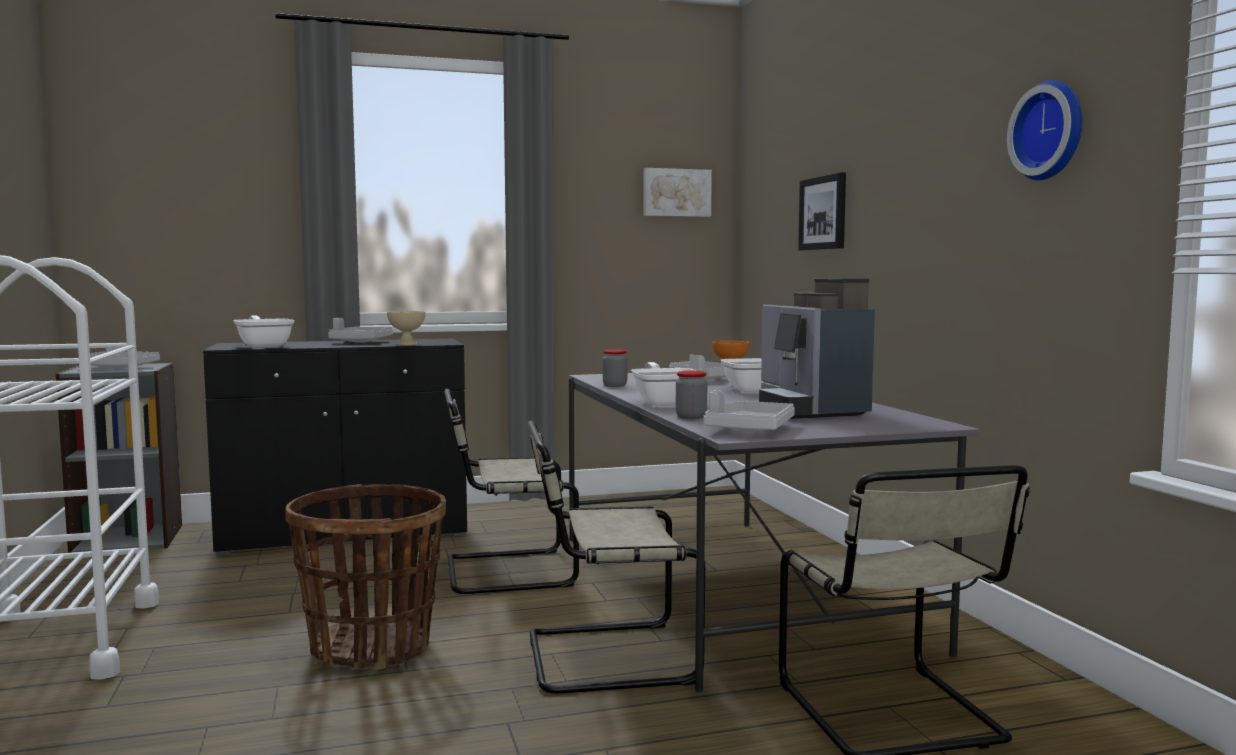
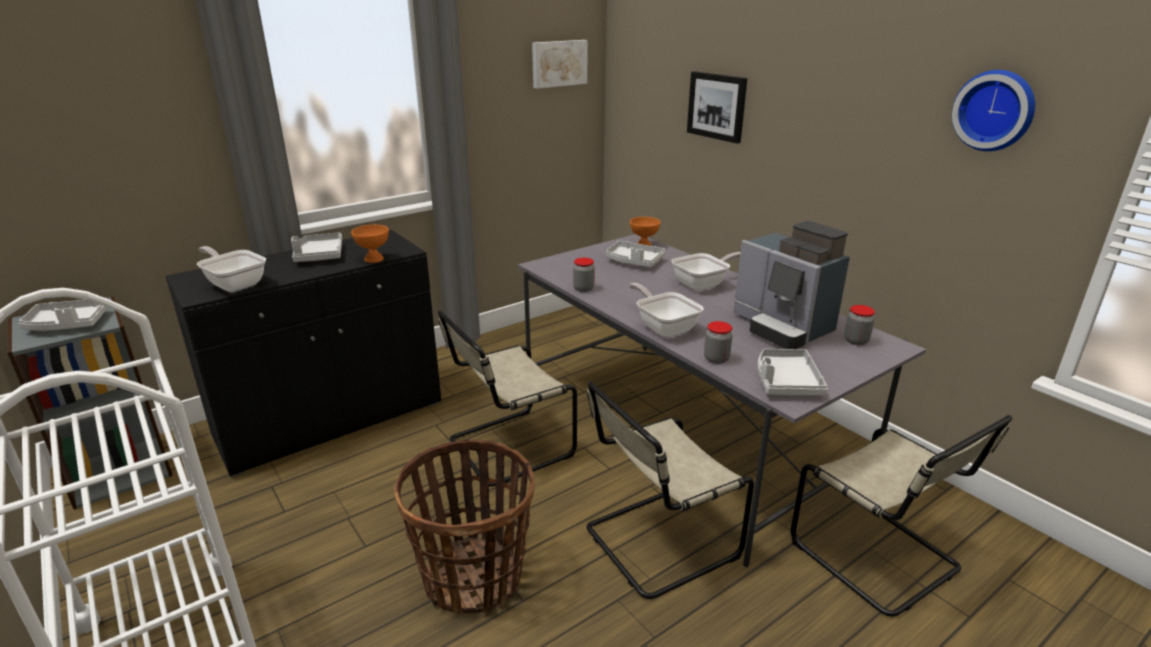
camera: 20 degrees left, 20 degrees up
beige bowl [387,311,426,346] -> orange bowl [351,225,389,263]
none -> jar [844,305,875,346]

